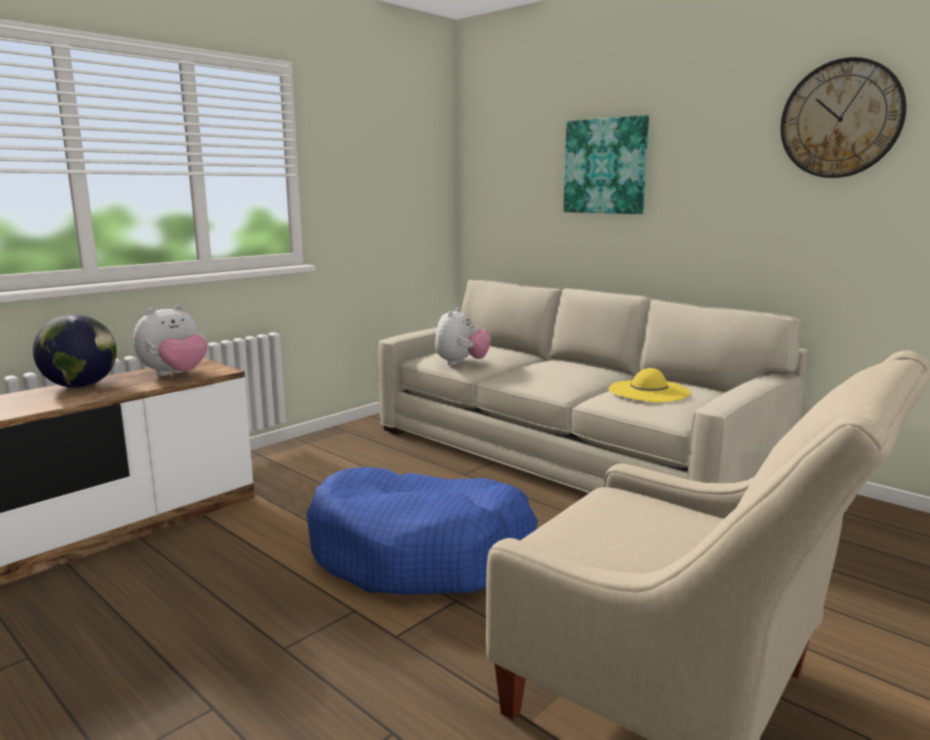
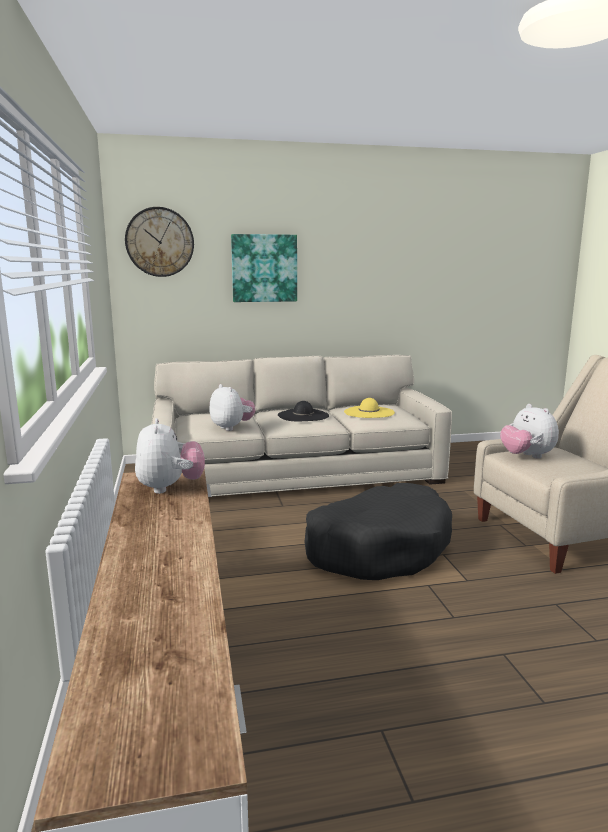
camera: 55 degrees left, 0 degrees up
globe [33,314,117,388] -> none
blue dog bed [307,467,538,595] -> black dog bed [304,483,452,580]
wall clock [780,57,906,178] -> wall clock moved to [125,207,194,277]
none -> black hat [278,401,329,421]
none -> plush toy [500,404,559,459]

